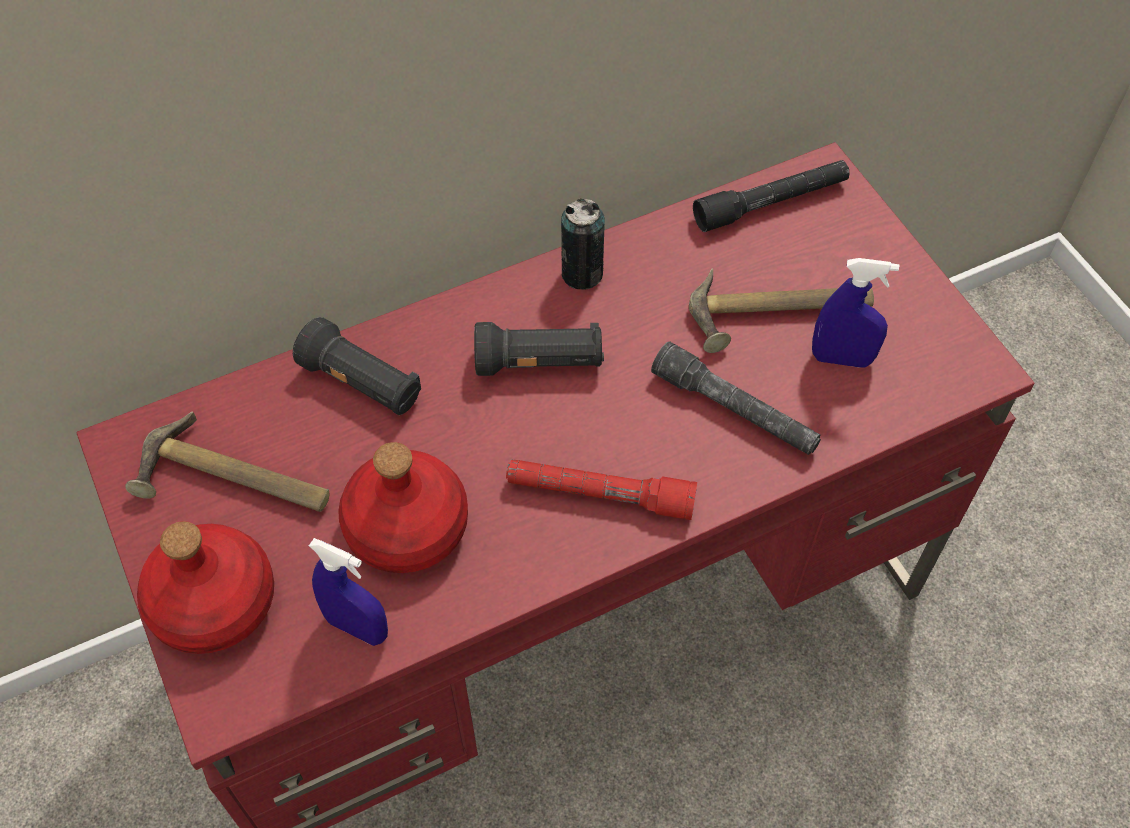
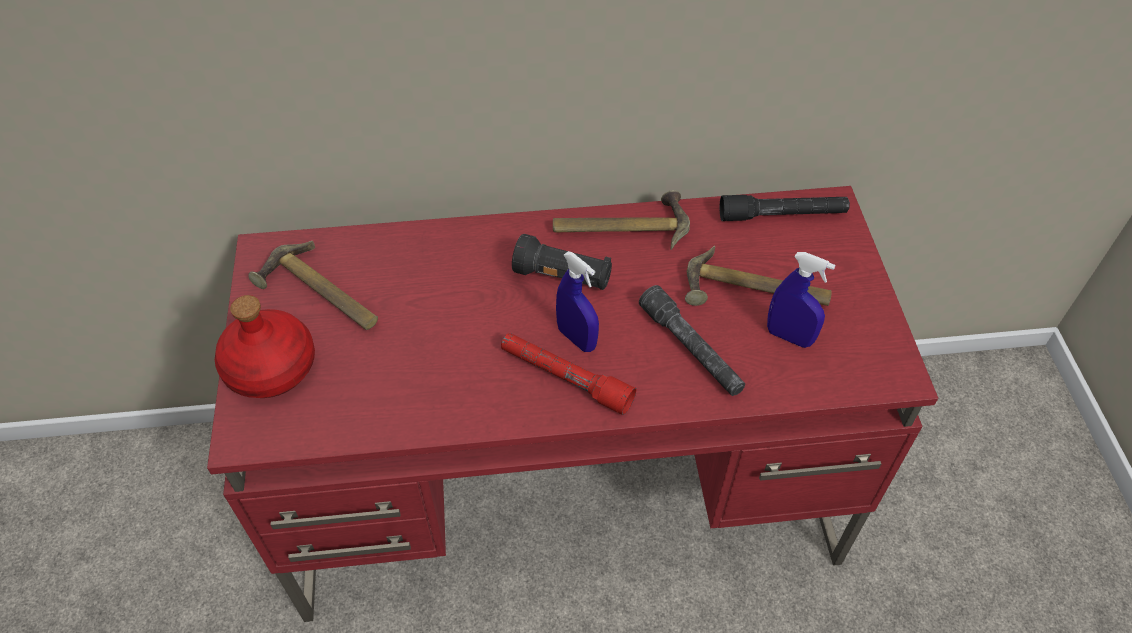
camera: 20 degrees right, 5 degrees down
black flashlight [293,317,421,415] -> none
blue spray bottle [309,538,388,646] -> blue spray bottle moved to [556,251,599,352]
red bottle [338,442,468,573] -> none
can [561,198,605,290] -> hammer [553,190,690,250]

